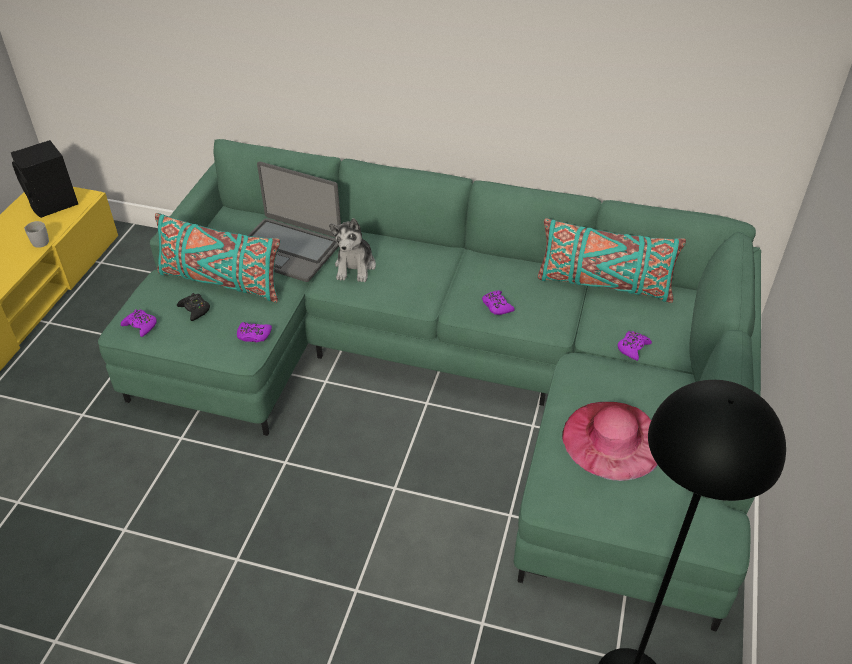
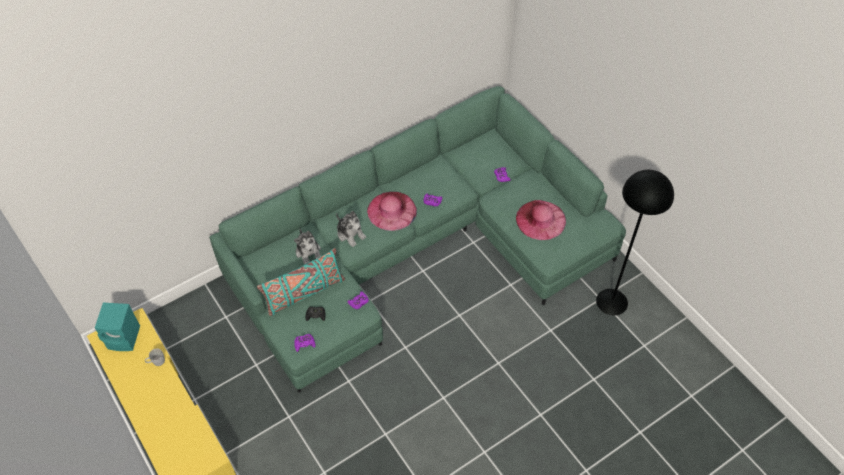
camera: 50 degrees left, 10 degrees up
black speaker [11,140,78,218] -> turquoise speaker [95,303,140,351]
laptop [248,161,341,282] -> plush toy [294,229,321,265]
turquoise pillow [538,218,686,303] -> none
none -> pink hat [367,192,417,231]

